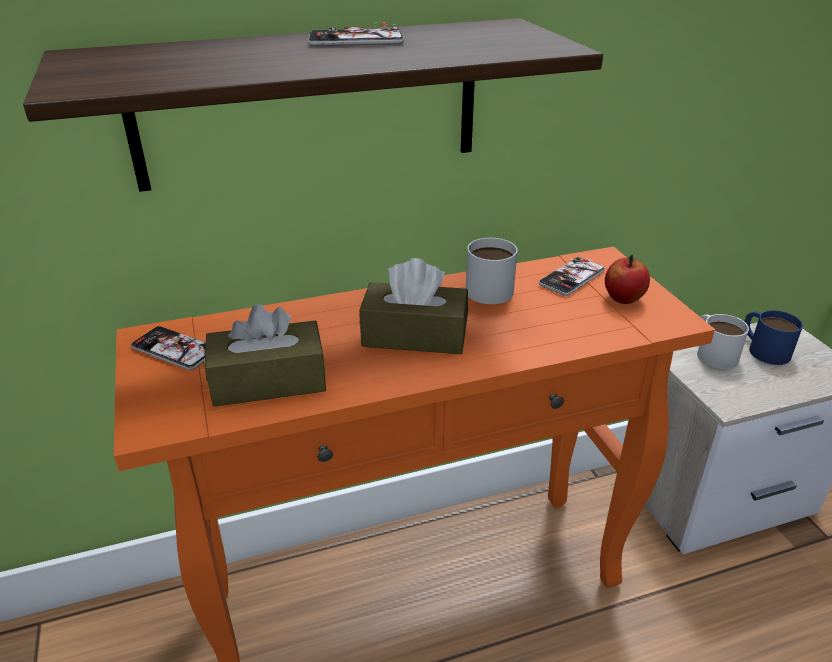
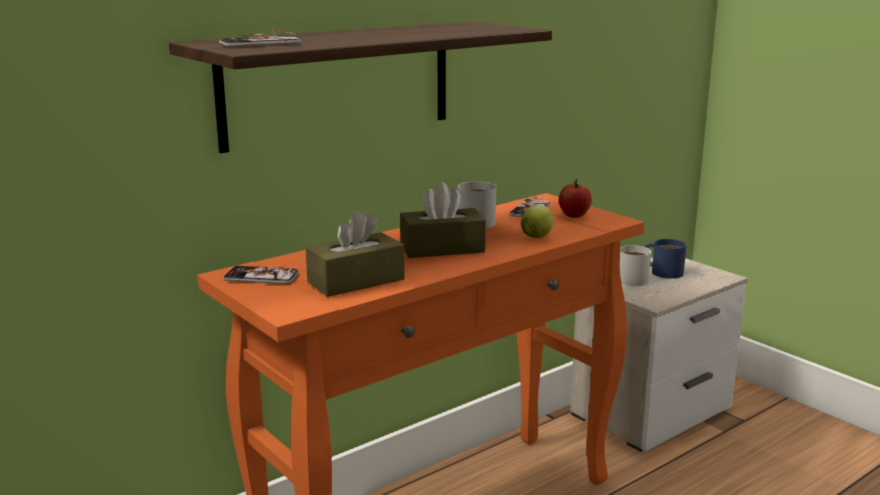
camera: 20 degrees left, 15 degrees down
phone [308,22,404,46] -> phone moved to [219,30,301,47]
none -> apple [521,205,554,238]

